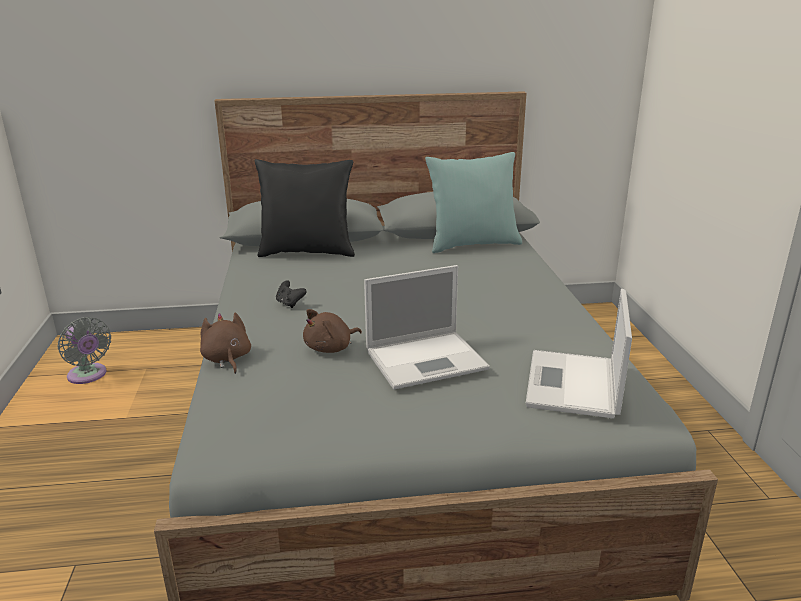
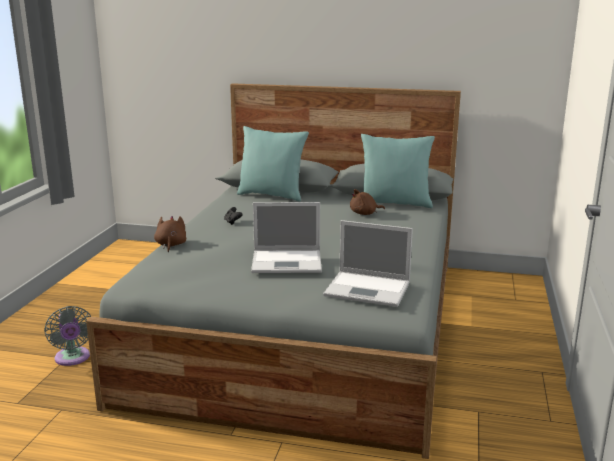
camera: 20 degrees right, 5 degrees down
grey fan [58,317,111,384] -> grey fan moved to [44,306,92,366]
black pillow [255,159,355,257] -> turquoise pillow [237,126,309,202]
brown plush toy [303,309,362,353] -> brown plush toy moved to [350,189,385,215]
laptop [526,289,632,418] -> laptop turned 105 degrees counterclockwise [323,220,413,307]

